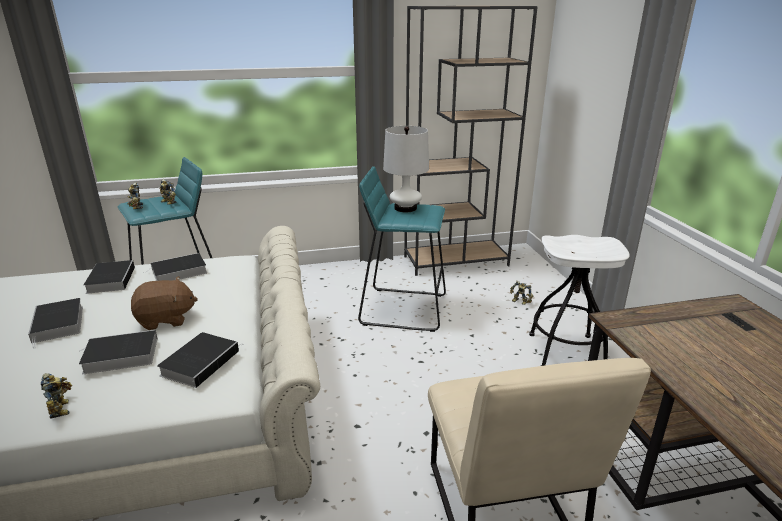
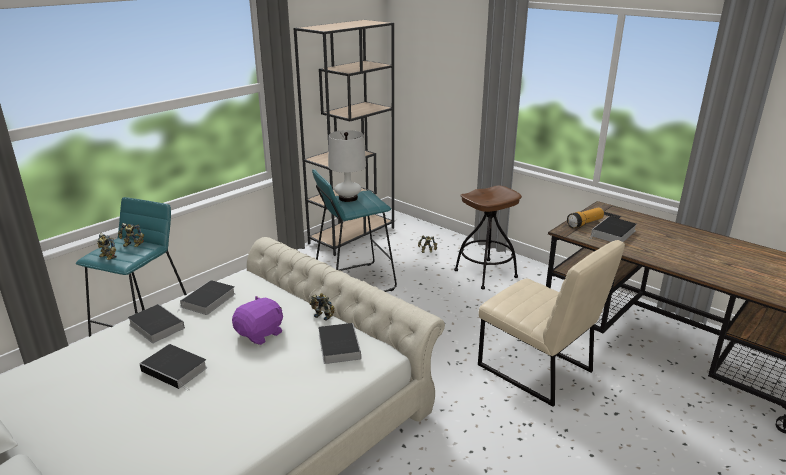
camera: 35 degrees left, 0 degrees up
toy robot [41,373,72,419] -> toy robot moved to [310,293,335,321]
book [79,330,157,374] -> book moved to [590,216,637,242]
brown plush toy [131,276,198,330] -> purple plush toy [232,296,283,345]
white stool [529,235,630,366] -> brown stool [454,186,522,290]
none -> flashlight [567,207,604,228]

